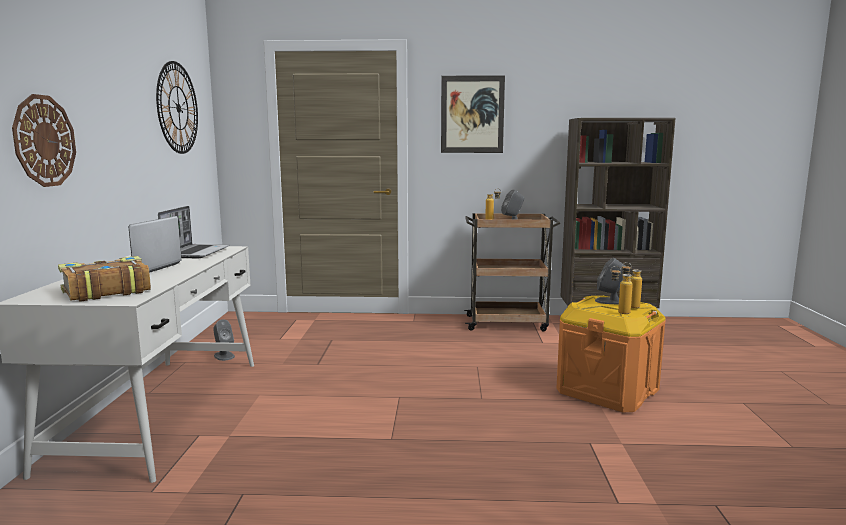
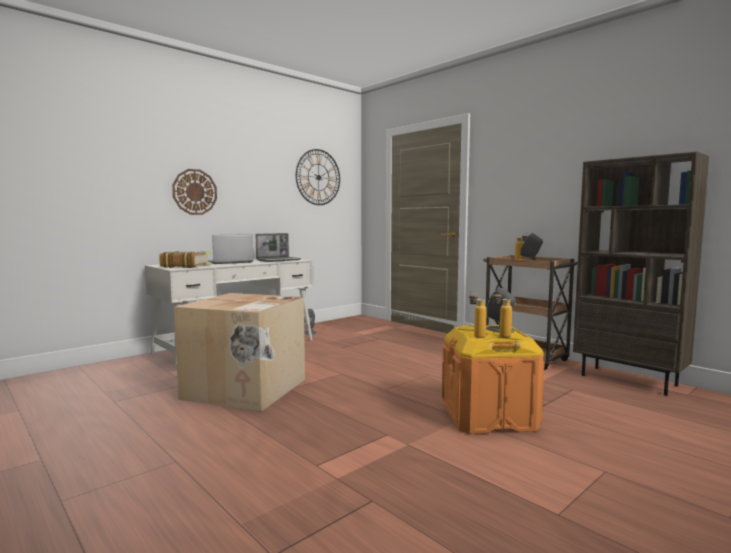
camera: 45 degrees right, 5 degrees down
picture [441,75,505,153] -> none
none -> cardboard box [174,293,305,412]

